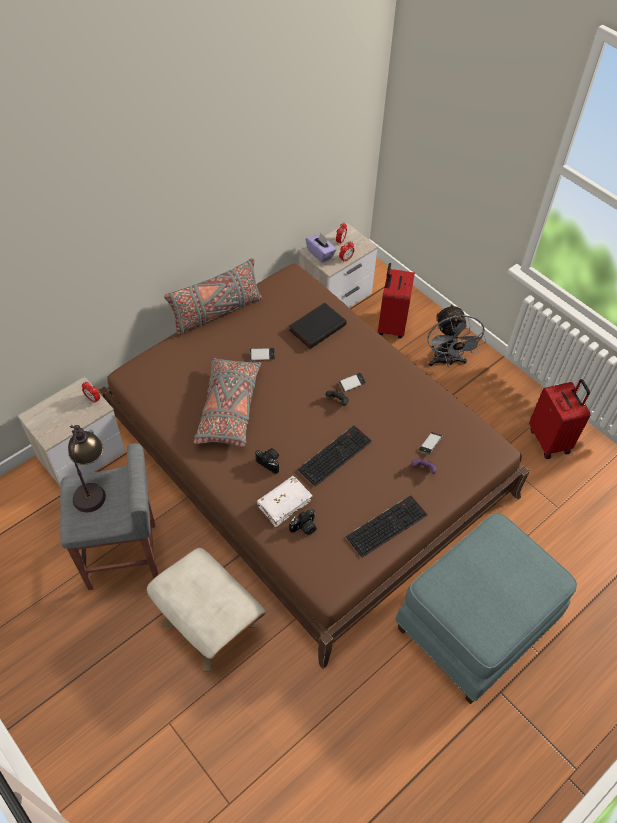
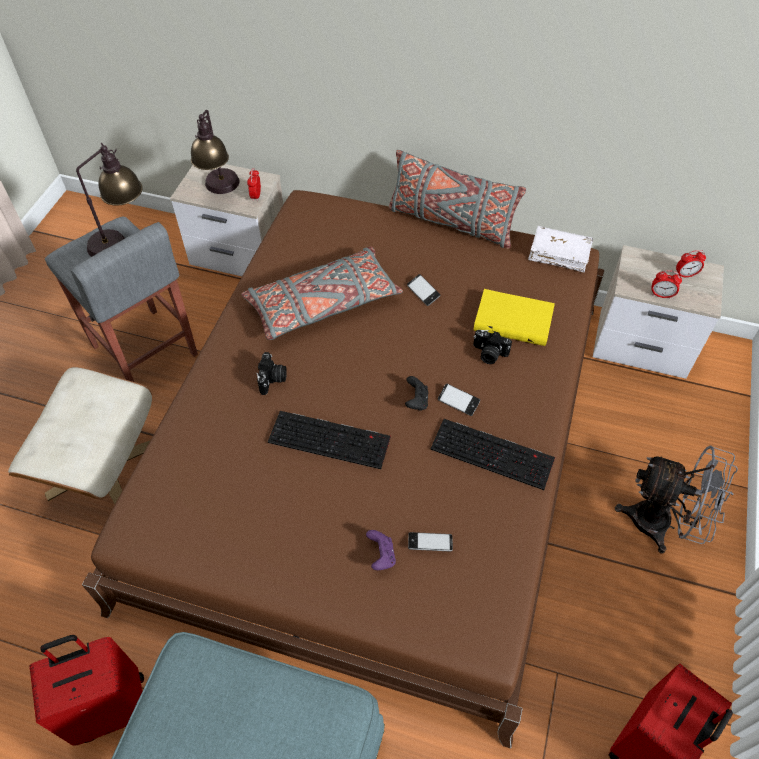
camera: 60 degrees right, 0 degrees up
white book [257,476,312,527] -> white book moved to [528,226,593,272]
black book [289,303,347,349] -> yellow book [473,289,555,346]
camera [289,509,317,536] -> camera moved to [473,330,512,364]
purple tissue box [306,232,337,263] -> none
keyboard [346,495,428,558] -> keyboard moved to [430,419,555,490]
red suitcase [378,263,415,338] -> red suitcase moved to [30,635,144,746]
grey fan [427,304,487,367] -> grey fan turned 120 degrees counterclockwise [615,445,738,553]
none -> table lamp [191,110,240,194]

